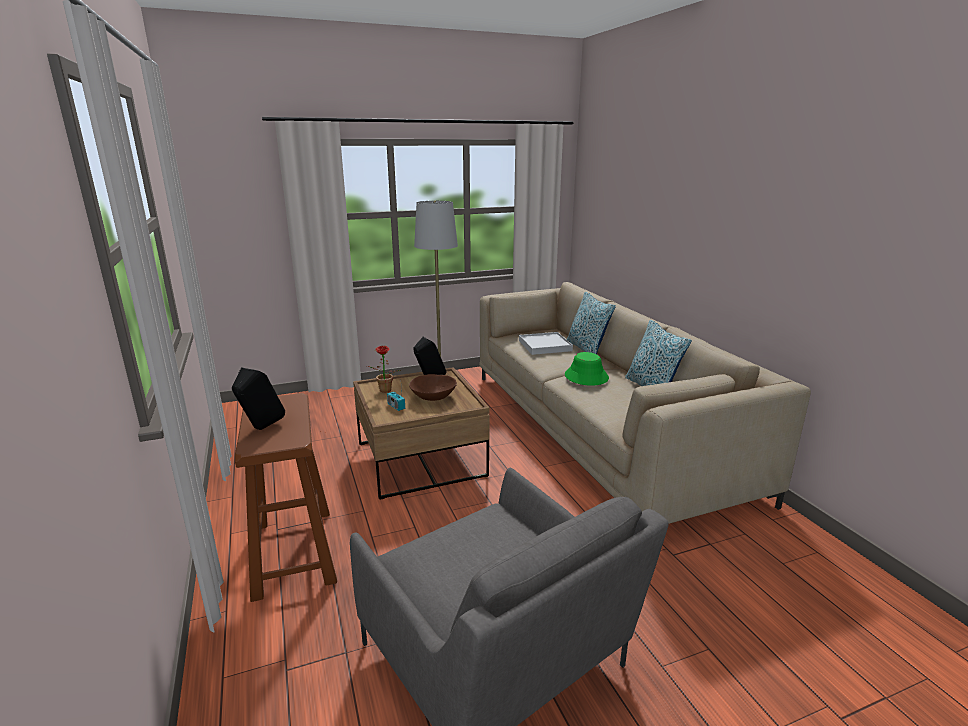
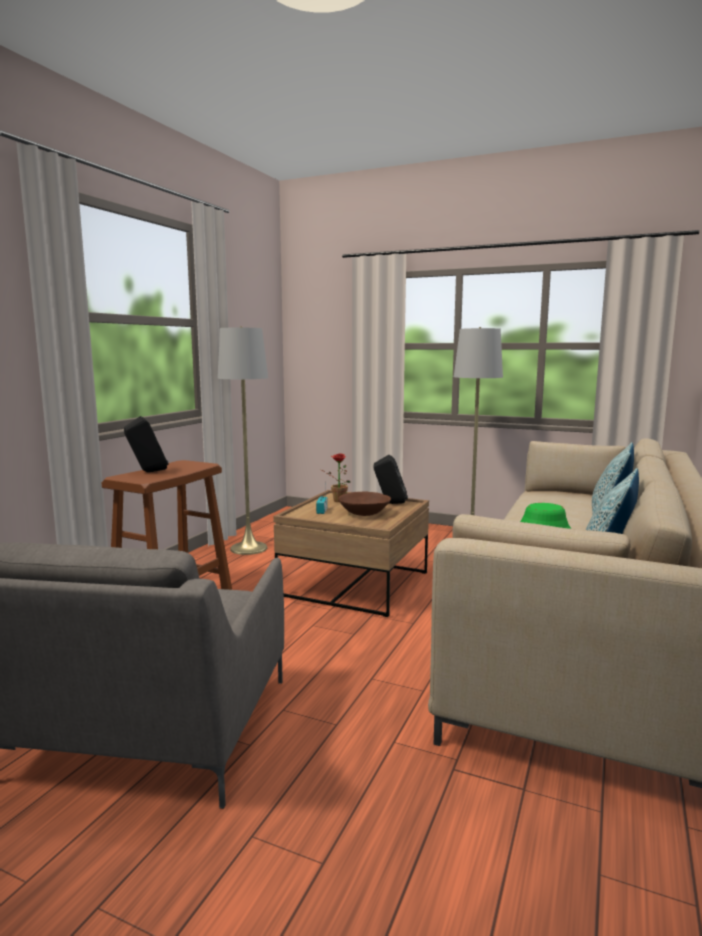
camera: 45 degrees right, 10 degrees down
white tray [519,332,573,355] -> none
none -> grey floor lamp [217,326,268,555]

